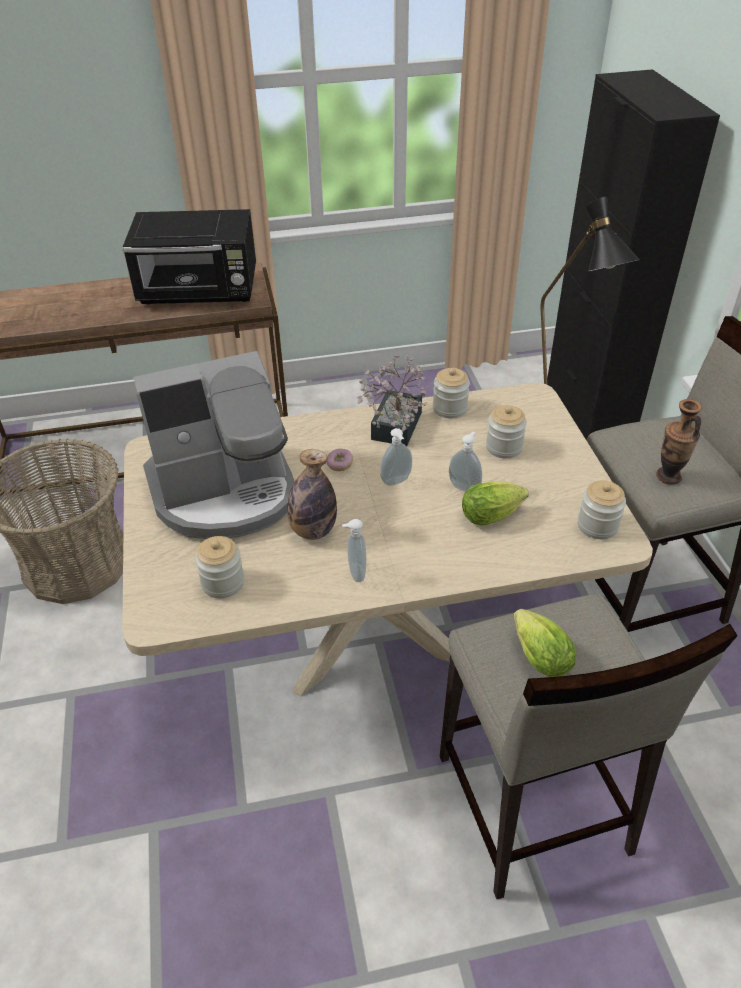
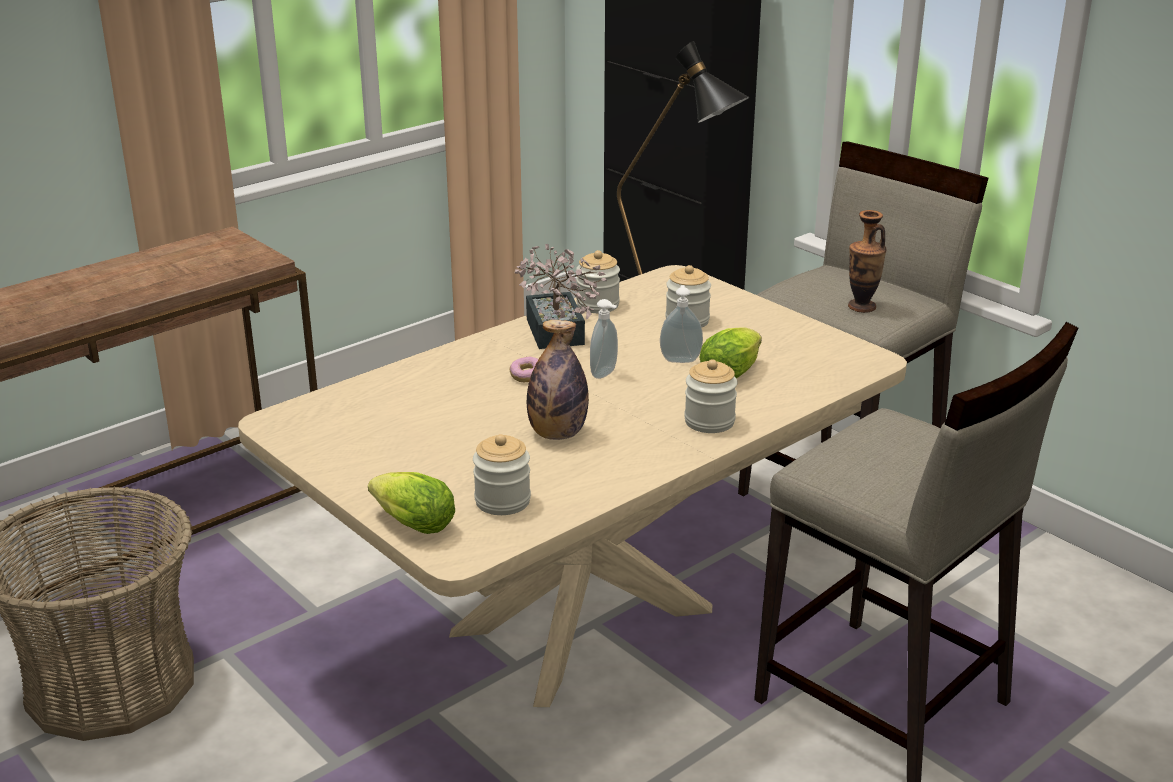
camera: 30 degrees left, 15 degrees down
black microwave [122,209,256,305] -> none
coffee machine [133,351,295,539] -> none
soap dispenser [342,519,367,582] -> none
lettuce [514,609,576,677] -> lettuce moved to [368,472,455,534]
jar [578,481,626,539] -> jar moved to [684,359,738,433]

